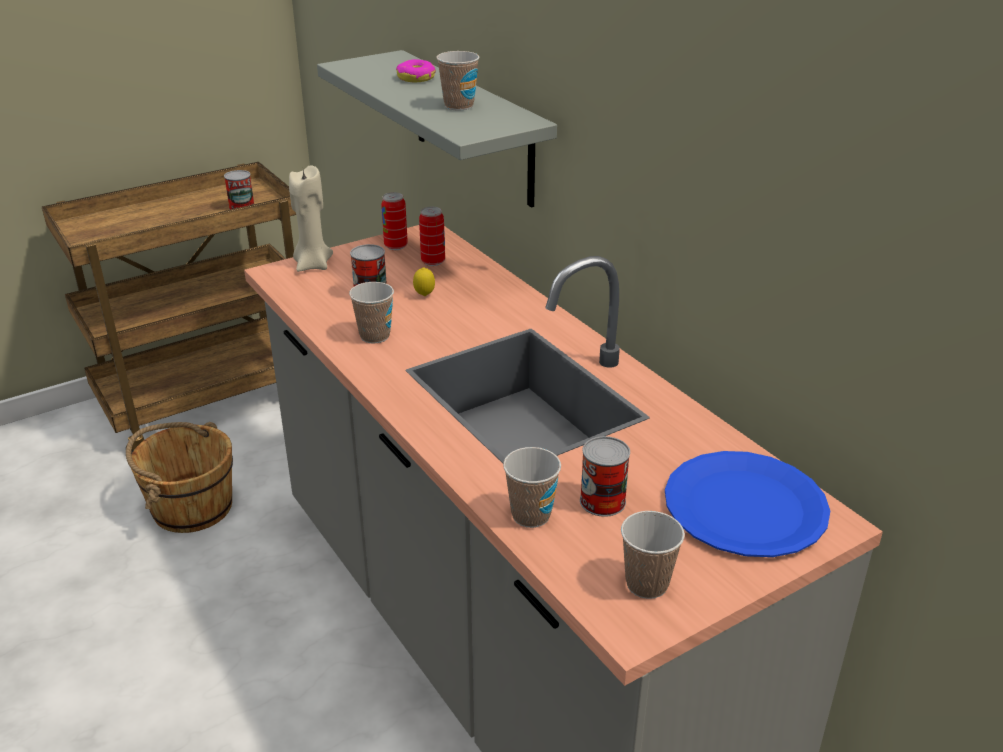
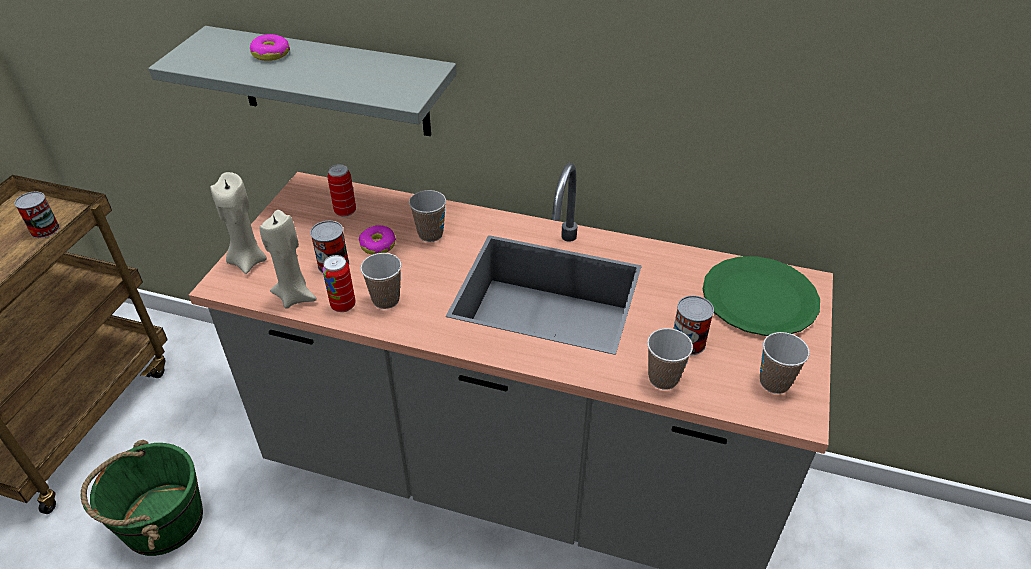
camera: 40 degrees left, 10 degrees up
brown bucket [126,422,233,533] -> green bucket [81,440,203,556]
can [381,192,408,250] -> can moved to [323,255,356,312]
lemon [413,267,435,296] -> donut [359,225,396,255]
cup [436,51,480,111] -> cup moved to [409,190,446,242]
blue plate [665,451,830,557] -> green plate [703,256,820,336]
none -> beige candle [260,210,317,309]

